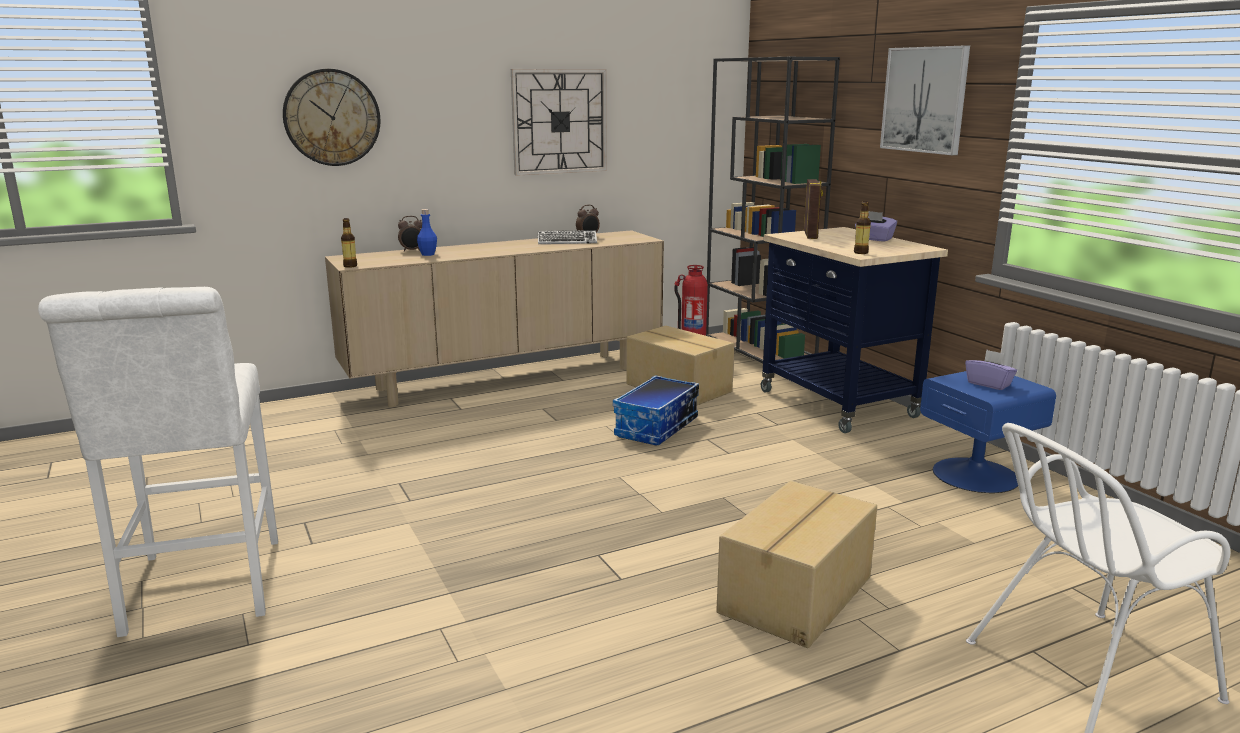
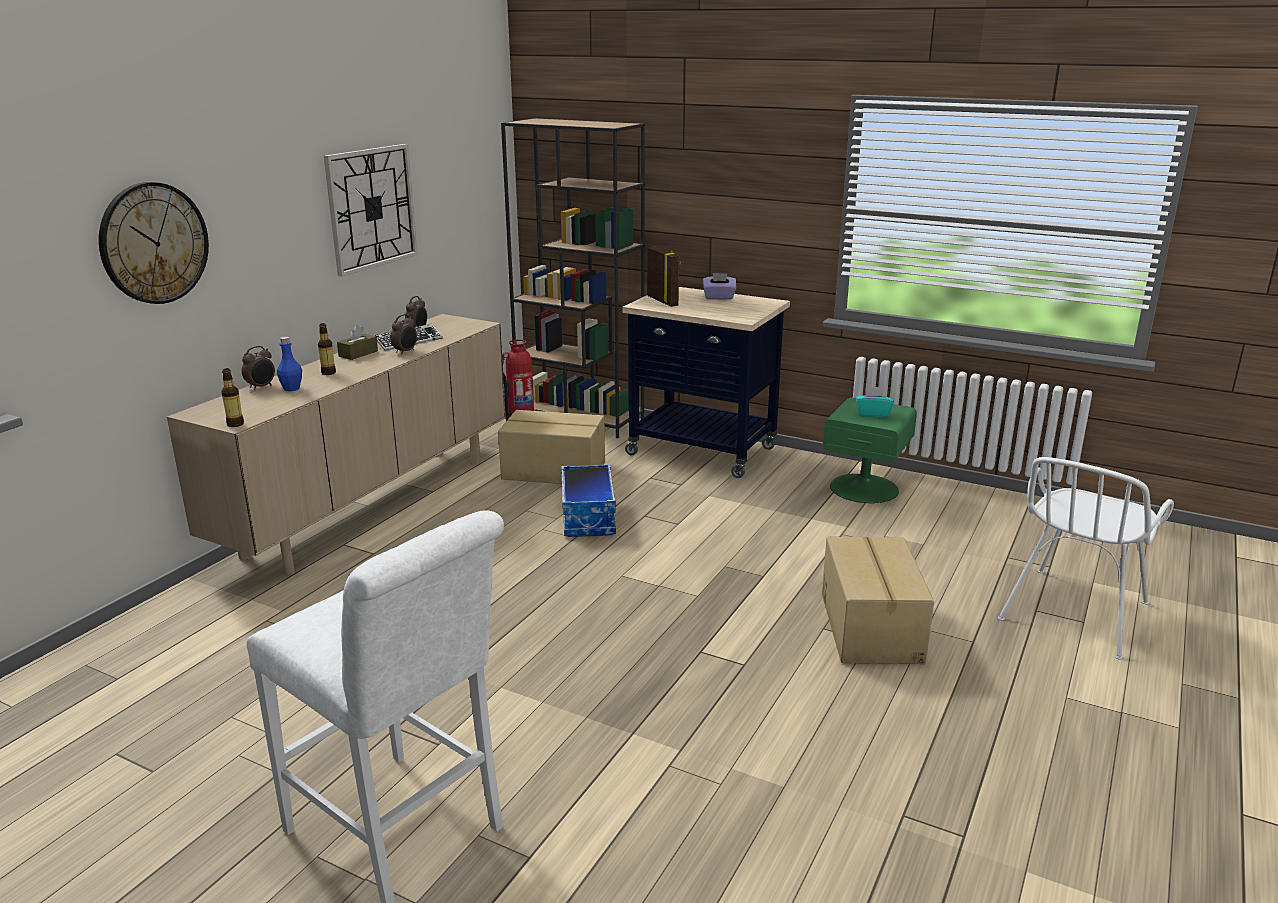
camera: 35 degrees left, 5 degrees up
bottle [854,201,871,254] -> bottle moved to [318,323,336,375]
picture [880,46,970,155] -> none
blue nightstand [920,371,1056,493] -> green nightstand [823,397,917,503]
purple tissue box [965,350,1017,390] -> turquoise tissue box [856,386,894,418]
none -> brown tissue box [337,325,378,360]
none -> alarm clock [390,314,417,354]

